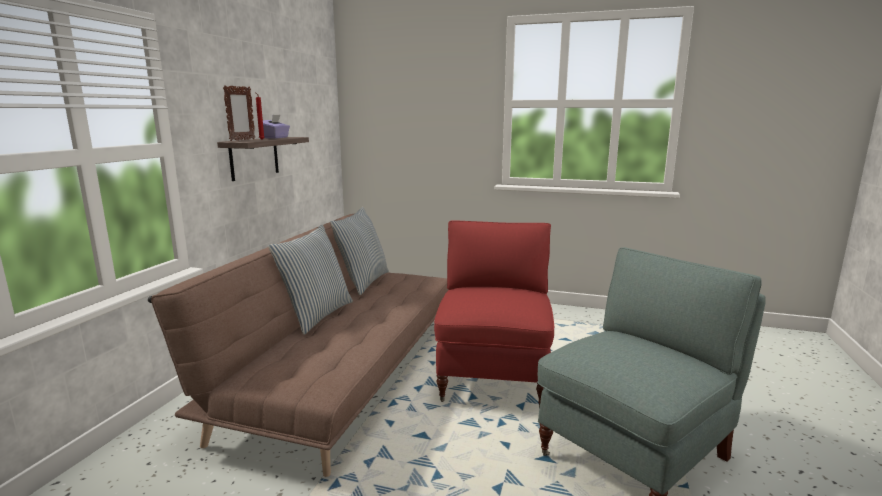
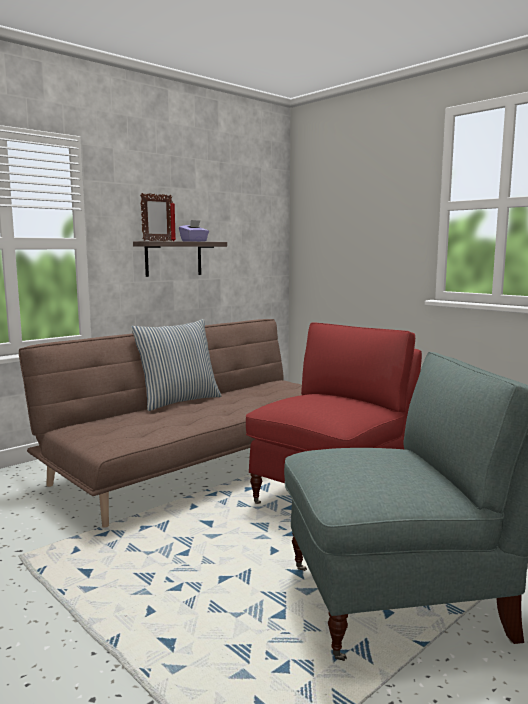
camera: 30 degrees right, 5 degrees down
pillow [330,207,389,295] -> none

